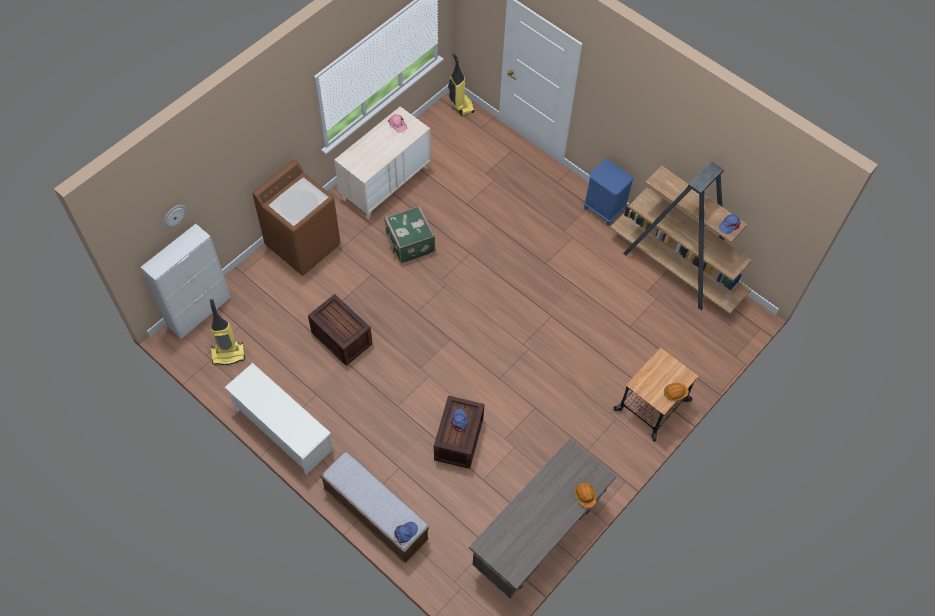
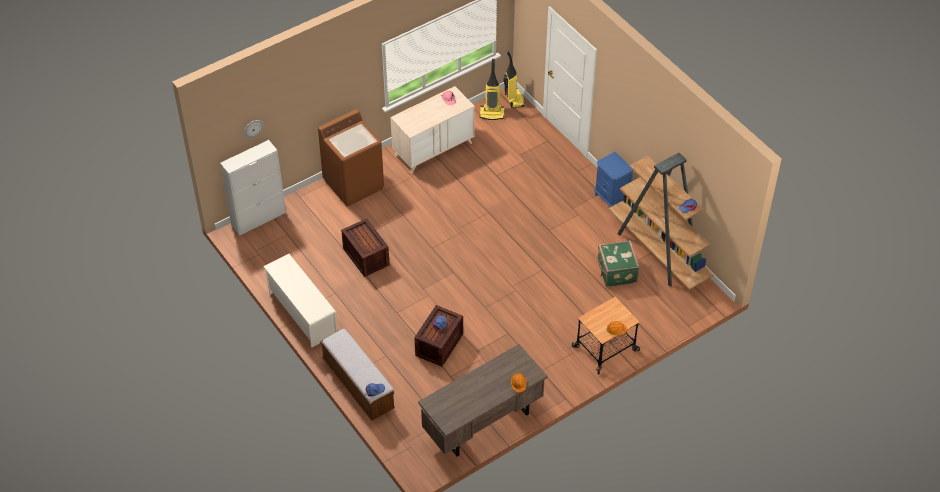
camera: 15 degrees right, 10 degrees down
vacuum cleaner [210,299,245,365] -> vacuum cleaner moved to [480,59,504,120]
green suitcase [384,205,435,263] -> green suitcase moved to [597,240,639,287]

